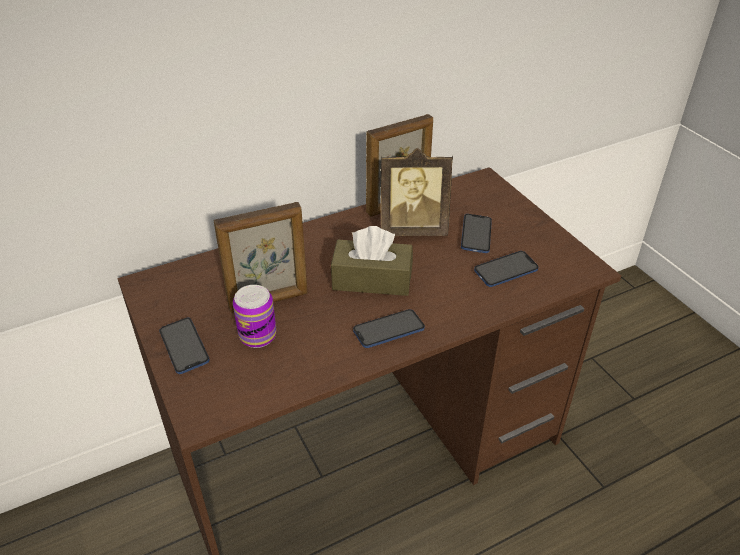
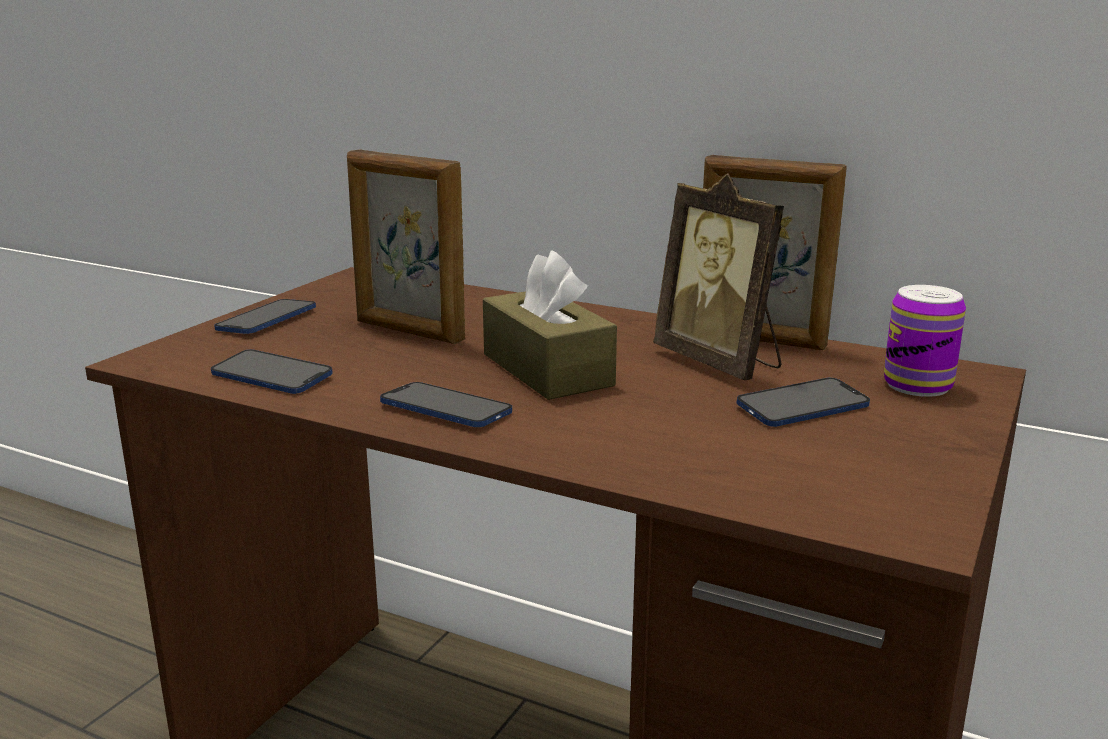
camera: 55 degrees right, 20 degrees down
can [233,285,276,348] -> can moved to [884,285,966,397]
phone [474,251,539,287] -> phone moved to [211,349,333,394]

